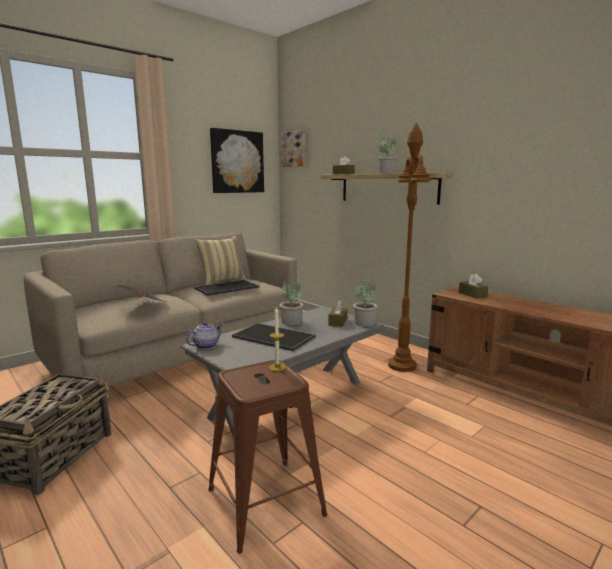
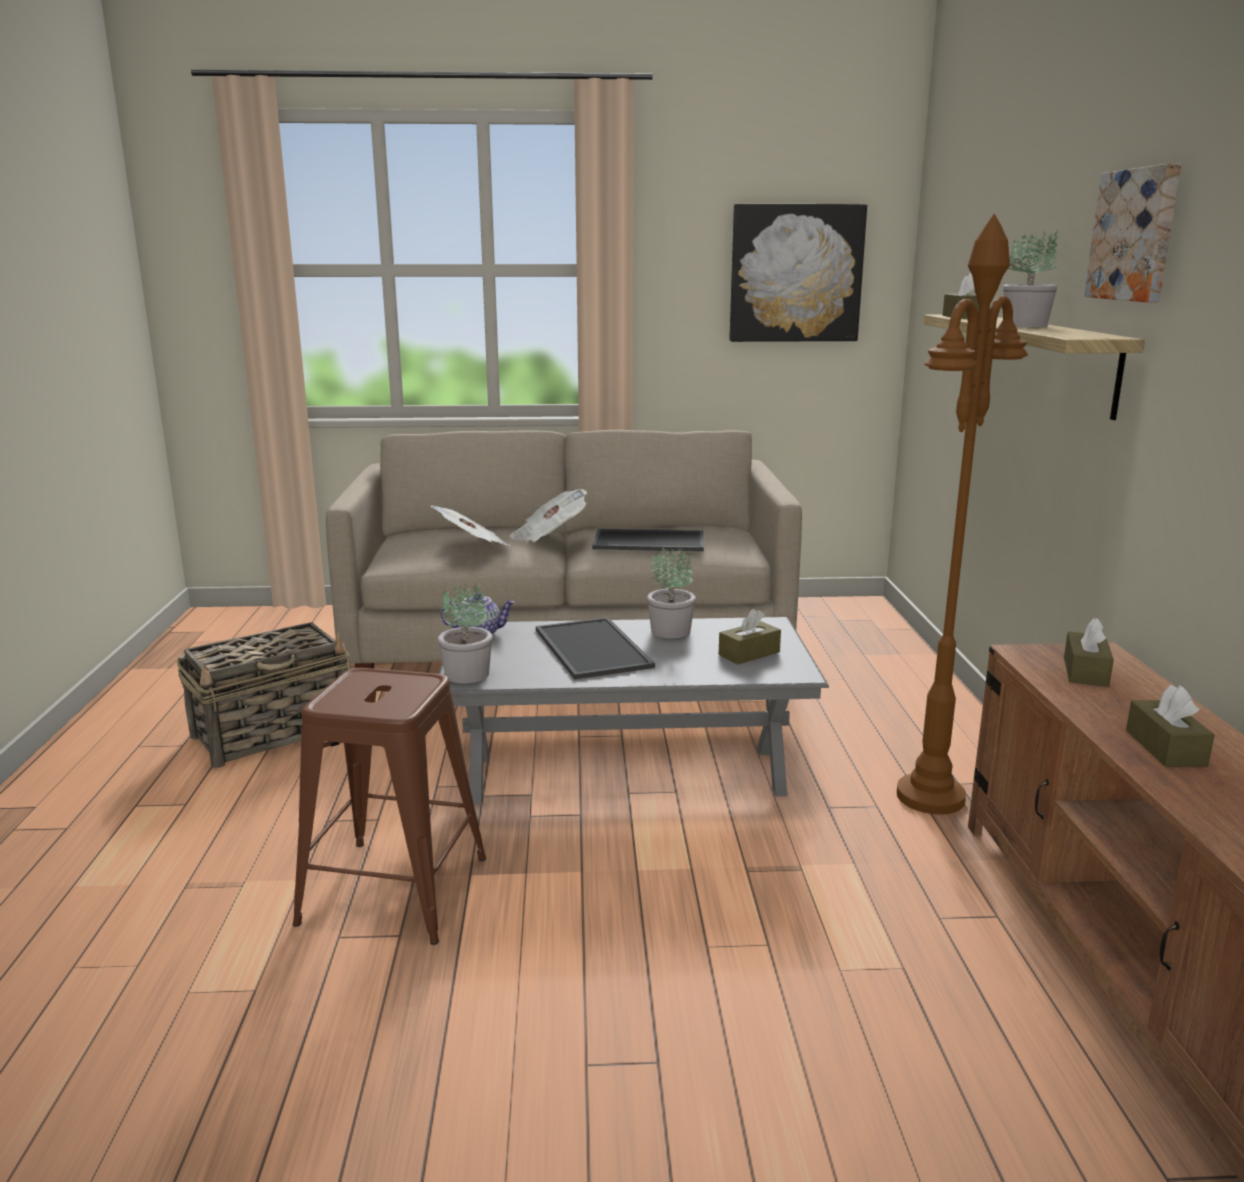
camera: 40 degrees right, 5 degrees up
beige pillow [196,236,246,285] -> none
candle [269,307,286,371] -> none
picture [281,130,305,167] -> picture moved to [1084,164,1181,302]
potted plant [353,281,378,327] -> potted plant moved to [438,582,492,684]
none -> newspaper [510,489,588,542]
none -> brown tissue box [1126,685,1215,767]

